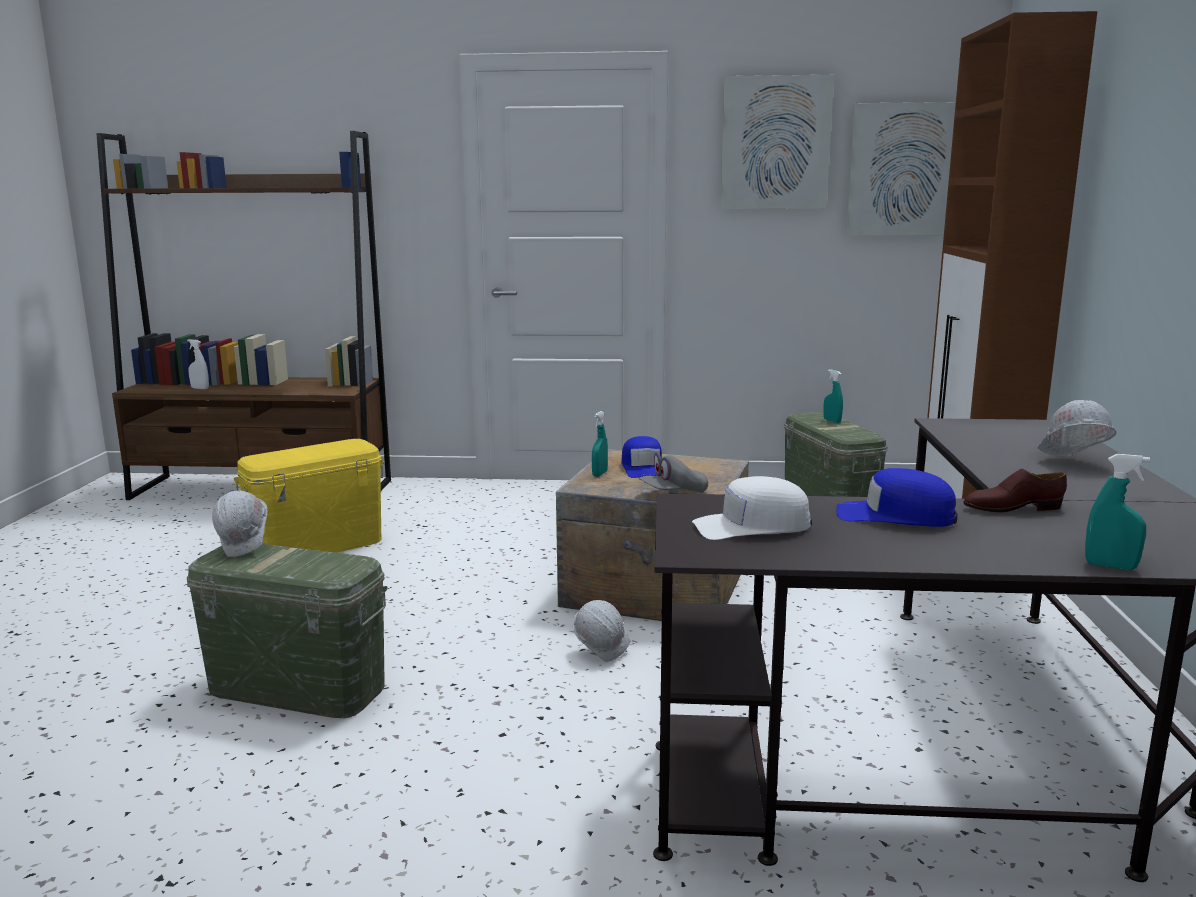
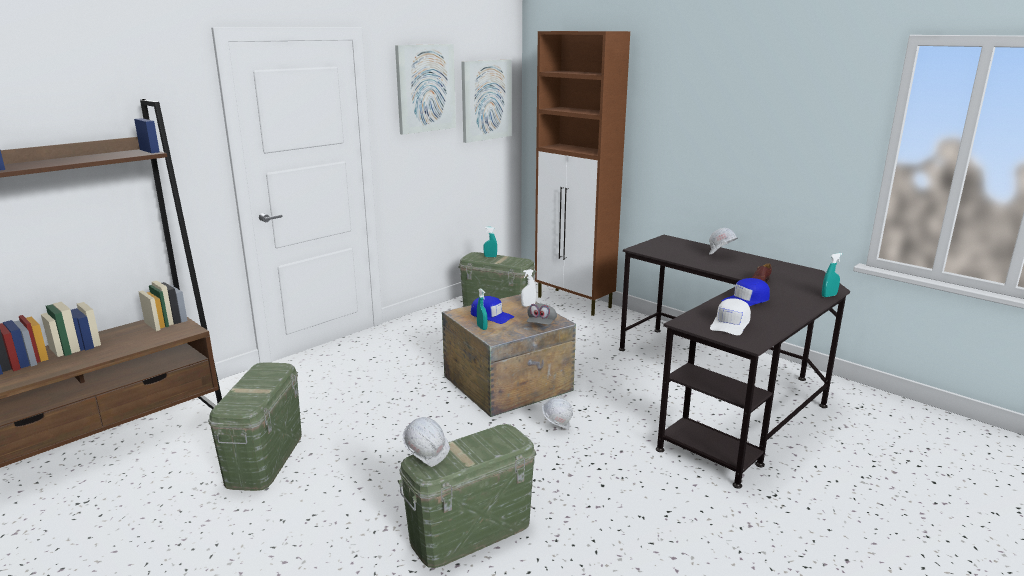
camera: 50 degrees left, 5 degrees up
white spray bottle [187,339,209,389] -> white spray bottle moved to [521,269,536,307]
yellow storage box [234,439,384,553] -> green storage box [208,362,302,491]

